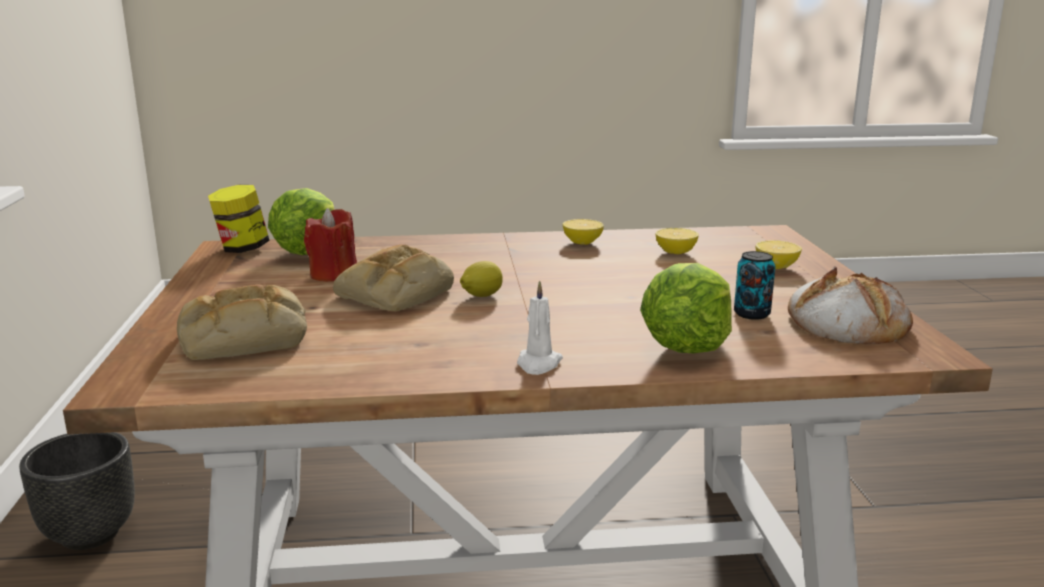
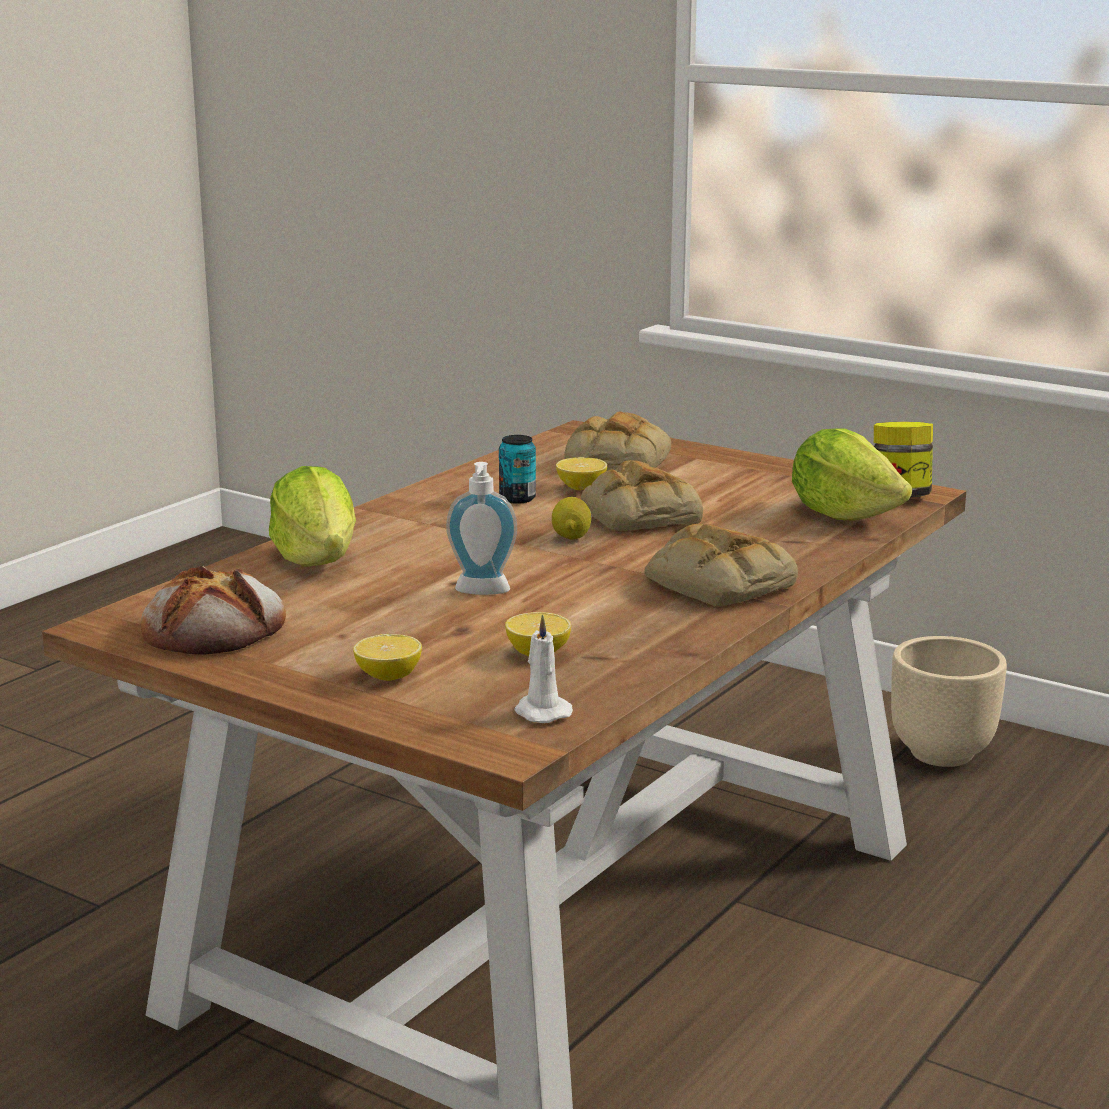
camera: 130 degrees right, 0 degrees up
black planter [19,432,135,550] -> beige planter [891,636,1007,767]
red candle [304,208,357,281] -> none
white candle [517,280,563,375] -> white candle moved to [514,614,573,723]
lemon [563,219,604,245] -> lemon moved to [556,457,607,490]
can [734,251,775,320] -> can moved to [499,435,536,504]
none -> soap dispenser [446,462,517,595]
none -> bread [644,524,798,606]

